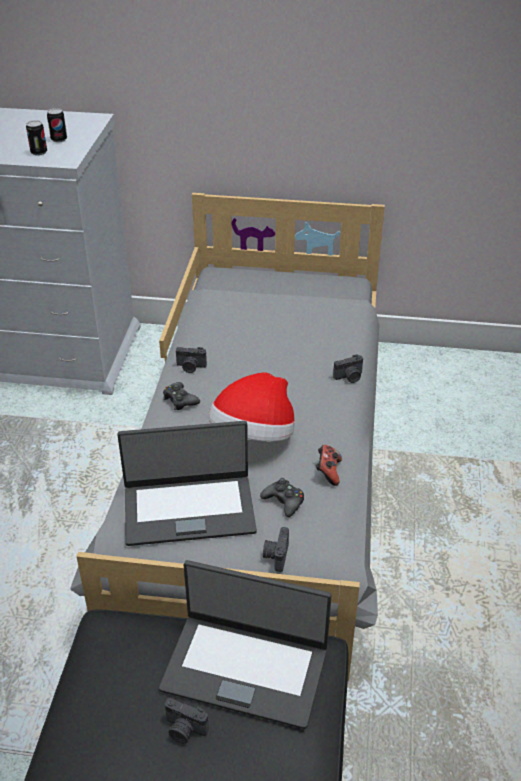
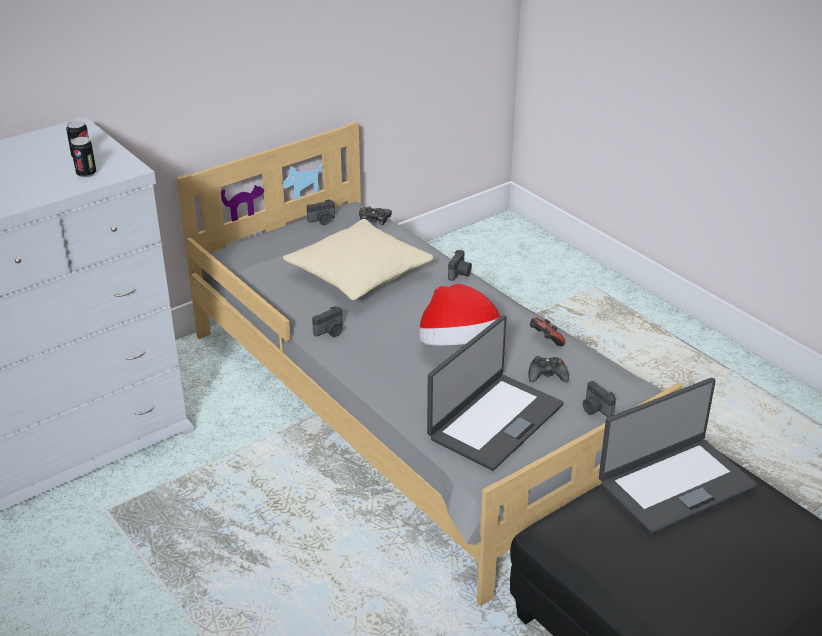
camera: 45 degrees left, 5 degrees down
black game controller [163,382,200,410] -> black game controller moved to [359,207,392,225]
camera [165,698,209,743] -> camera moved to [307,199,335,225]
none -> beige pillow [283,219,434,300]

